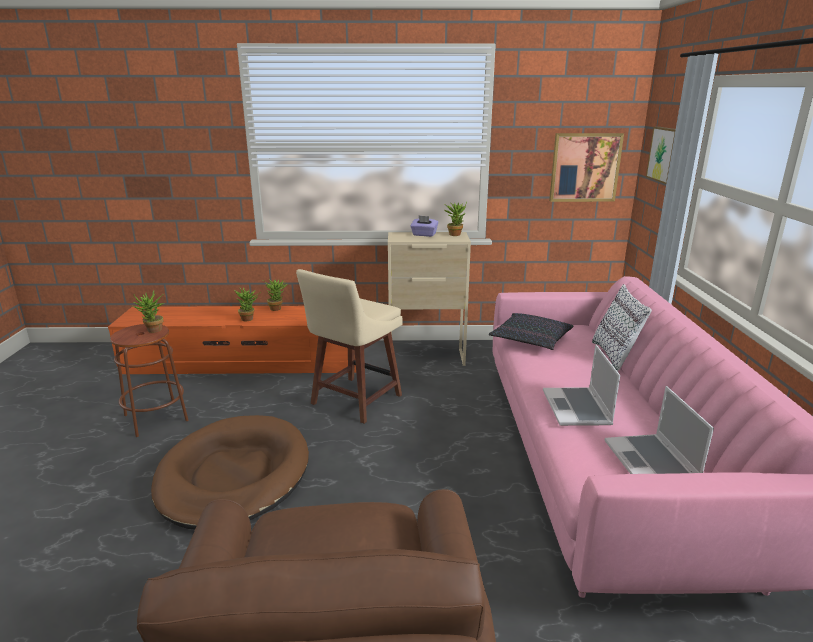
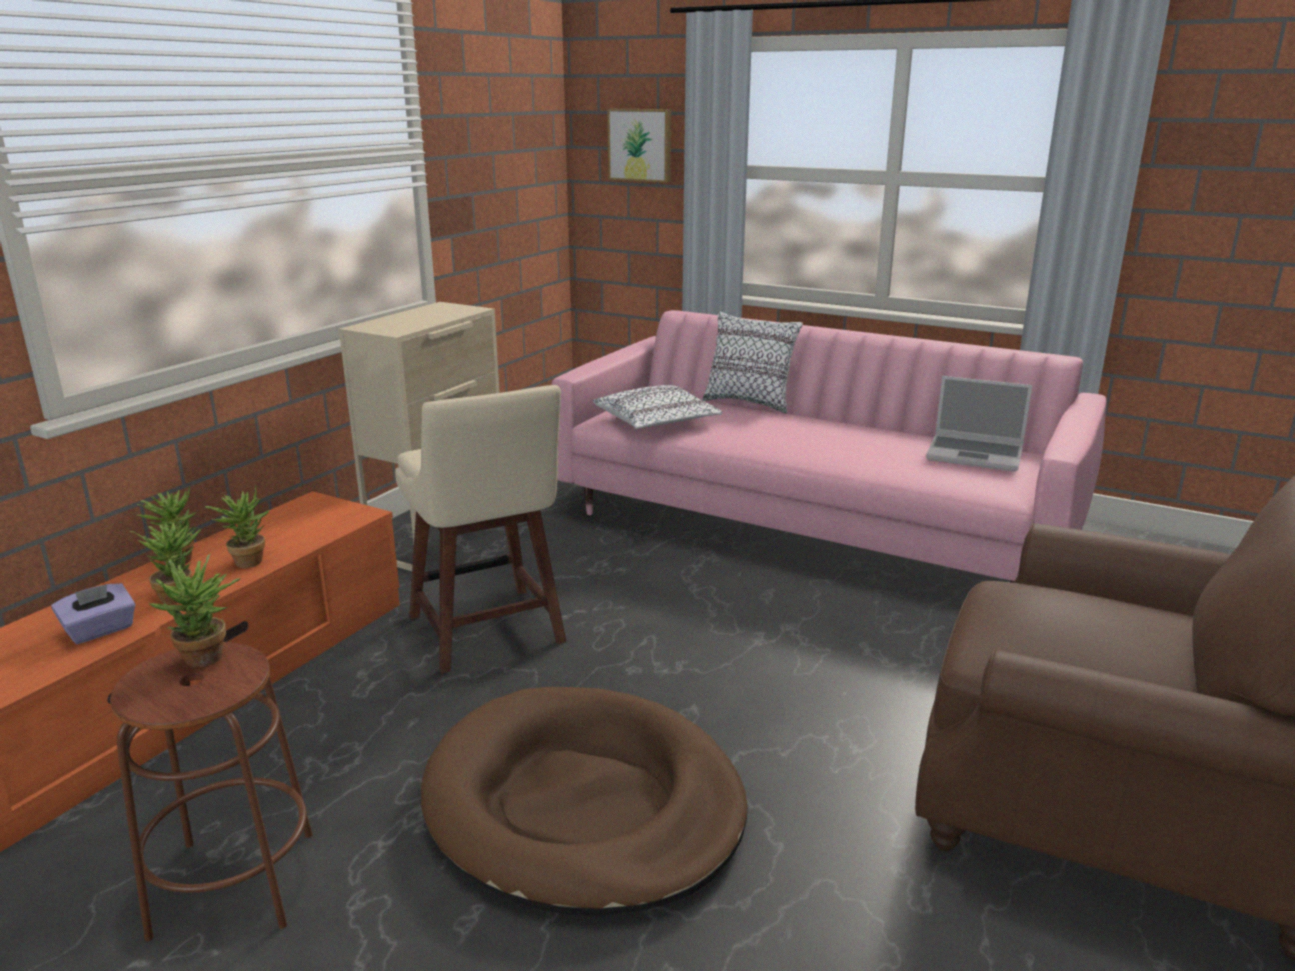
camera: 60 degrees left, 0 degrees up
purple tissue box [410,215,439,237] -> purple tissue box moved to [51,583,136,644]
potted plant [444,202,467,236] -> potted plant moved to [205,485,270,568]
black pillow [489,313,573,350] -> white pillow [593,385,723,429]
laptop [543,344,620,426] -> none
picture [549,133,624,202] -> none

